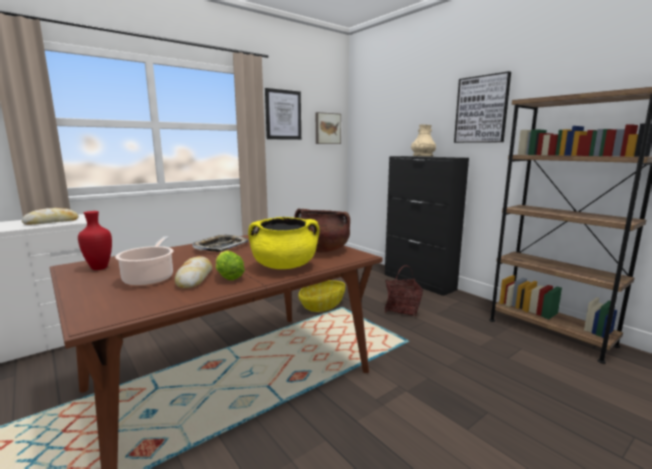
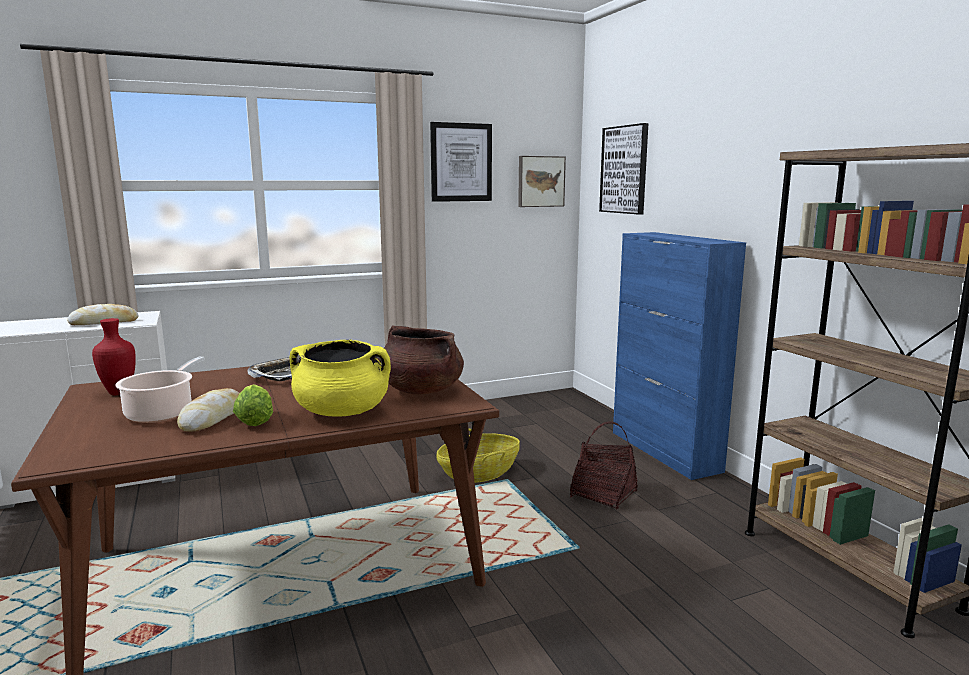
camera: 15 degrees right, 0 degrees up
black cabinet [385,156,469,296] -> blue cabinet [613,232,746,480]
beige vase [411,124,436,157] -> none
picture [454,71,511,143] -> picture moved to [599,123,648,214]

